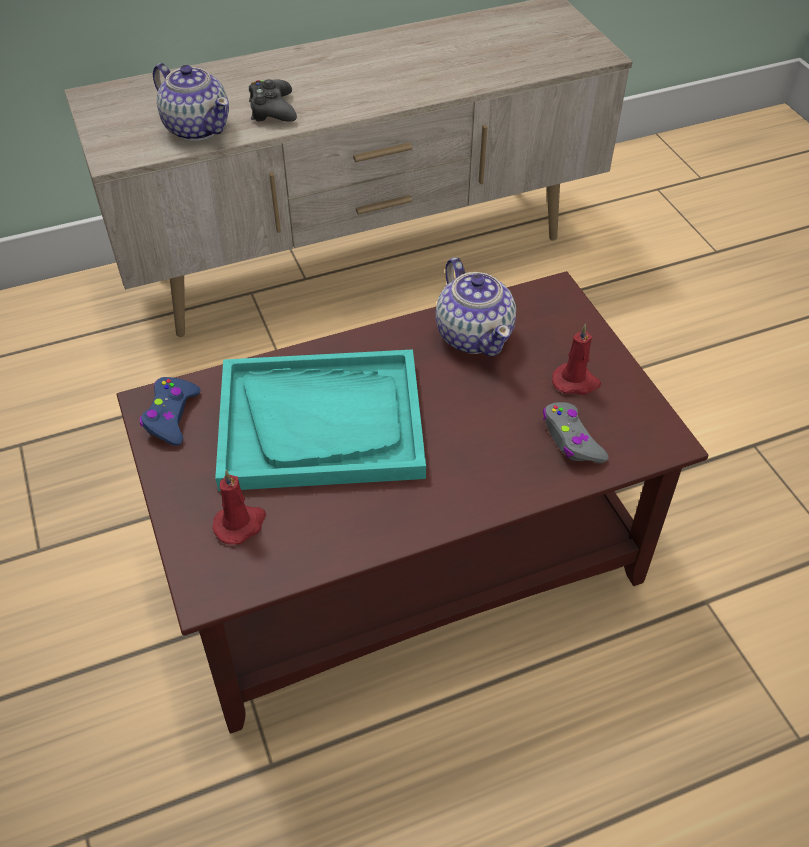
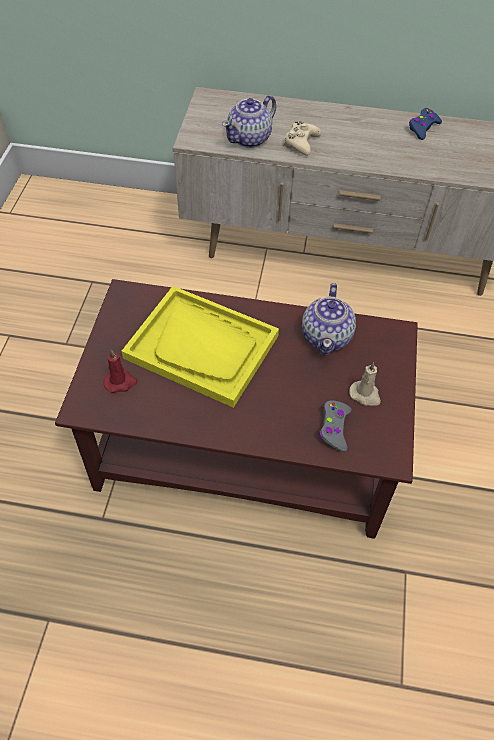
camera: 30 degrees right, 5 degrees up
blue game controller [140,377,201,446] -> blue game controller moved to [409,108,442,140]
teapot [153,63,229,141] -> teapot turned 60 degrees clockwise [222,95,276,148]
turquoise tray [215,349,426,491] -> yellow tray [121,286,279,408]
black game controller [249,79,297,122] -> beige game controller [284,121,321,156]
red candle [552,324,601,395] -> beige candle [349,362,381,405]

